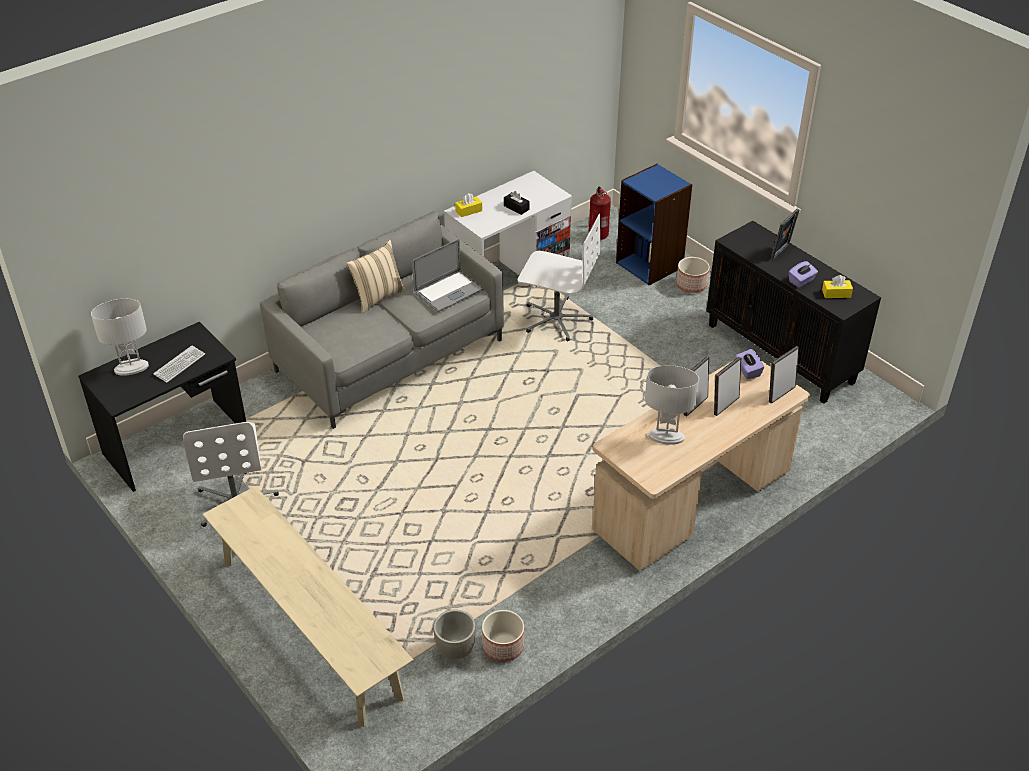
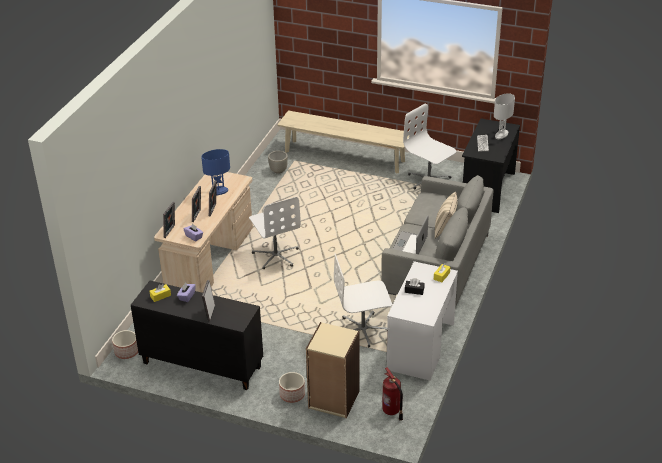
camera: 150 degrees right, 5 degrees down
planter [482,610,524,662] -> planter moved to [112,330,138,359]
blue bookcase [616,164,692,285] -> beige bookcase [306,322,360,418]
white table lamp [645,365,699,445] -> blue table lamp [201,149,230,196]
none -> white office chair [249,197,301,269]

